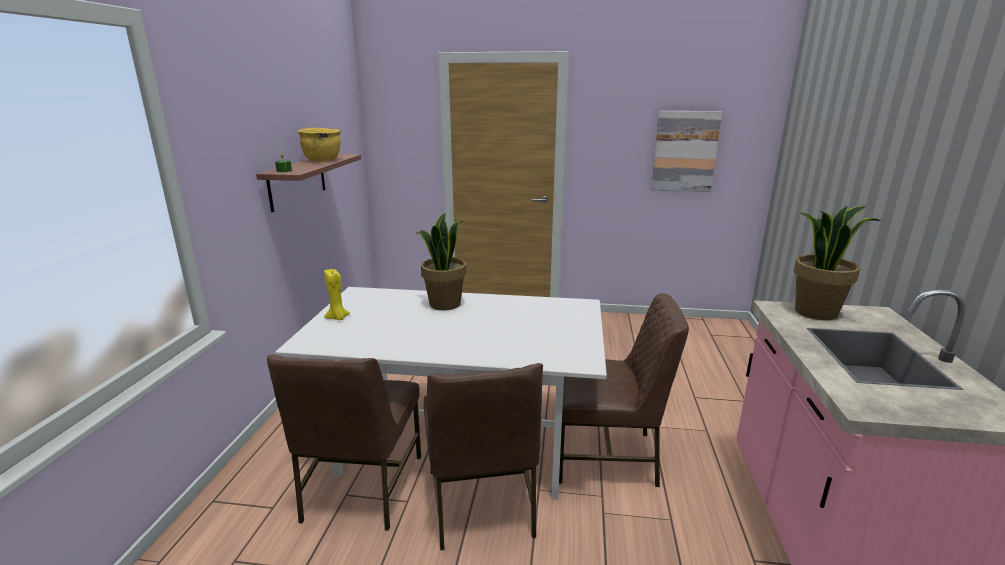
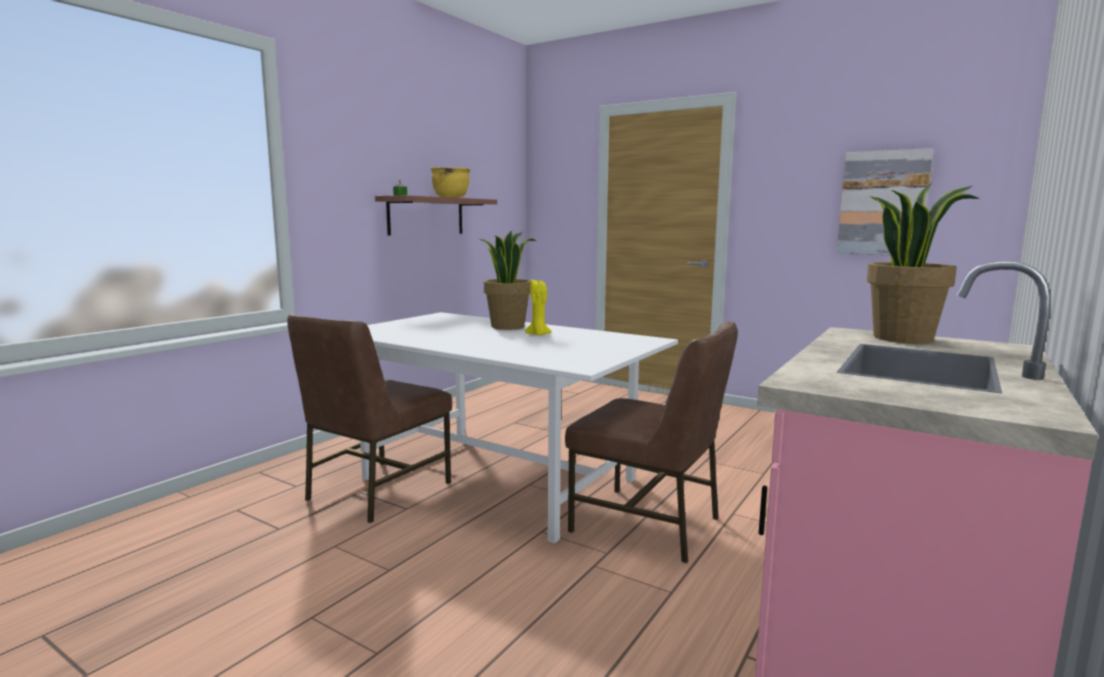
camera: 25 degrees right, 10 degrees down
yellow candle [324,269,350,320] -> yellow candle moved to [525,280,552,336]
brown chair [424,363,543,551] -> none

